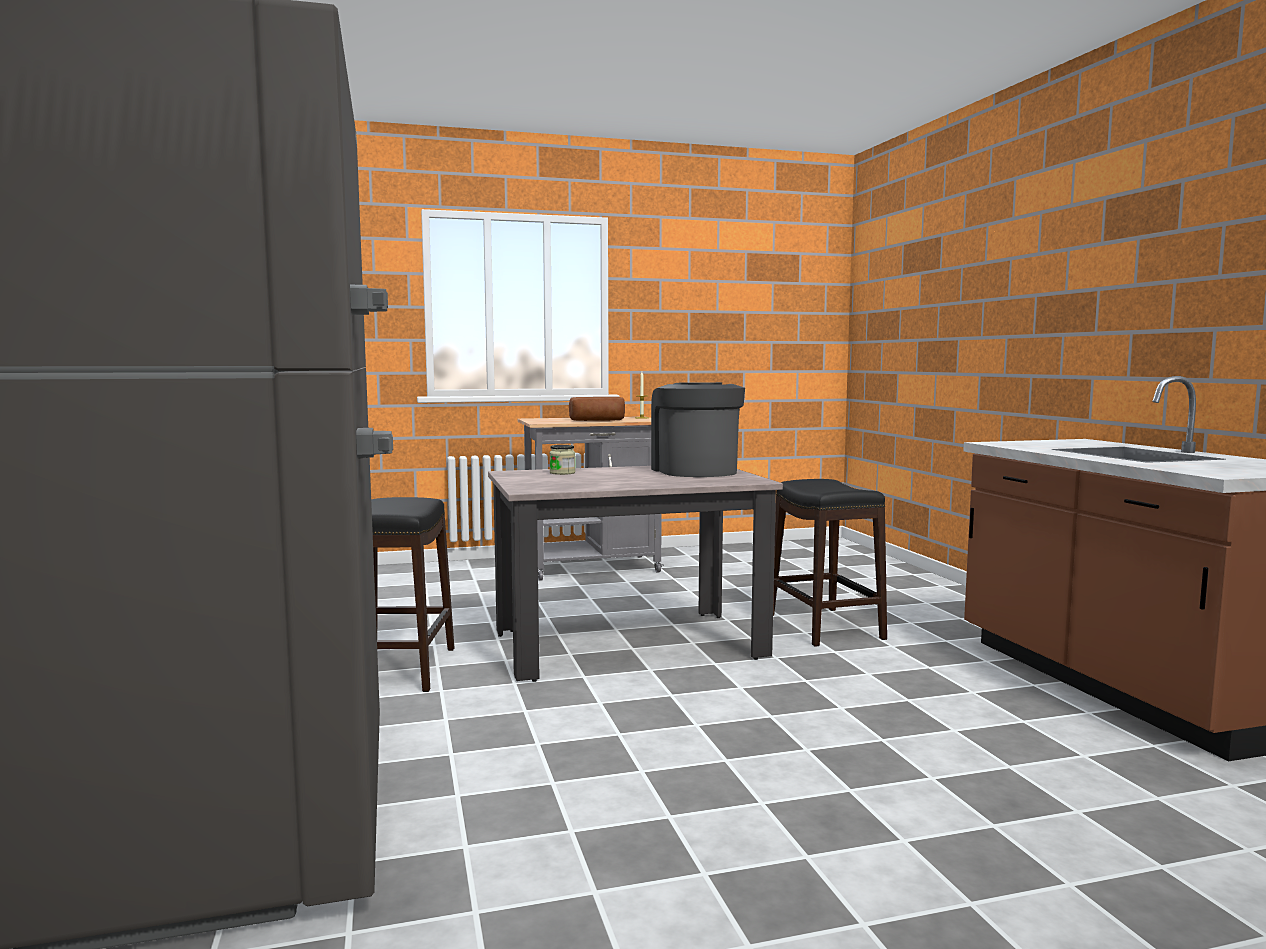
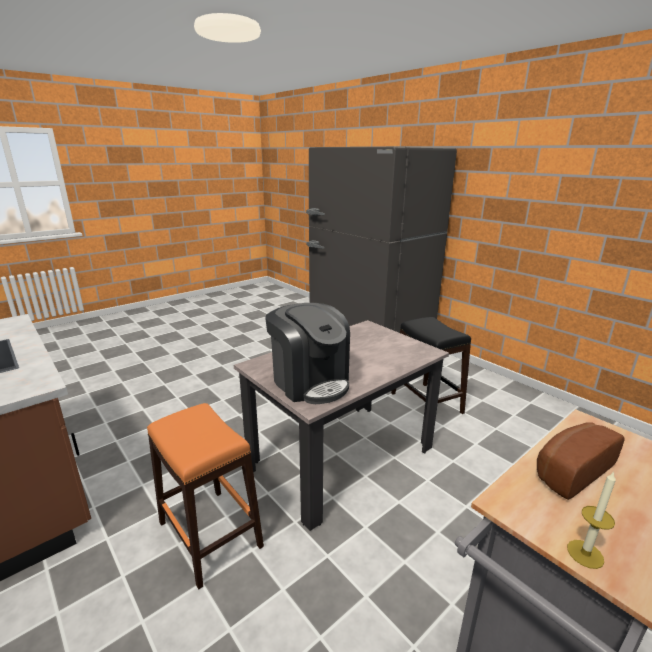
camera: 155 degrees right, 15 degrees up
jar [549,445,575,475] -> none
black stool [773,479,887,647] -> orange stool [147,403,264,589]

